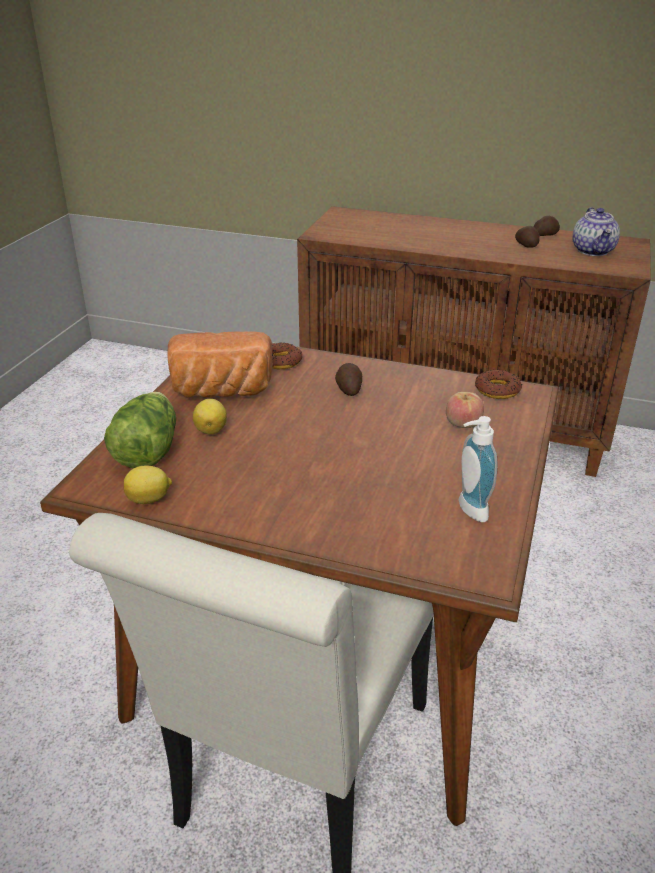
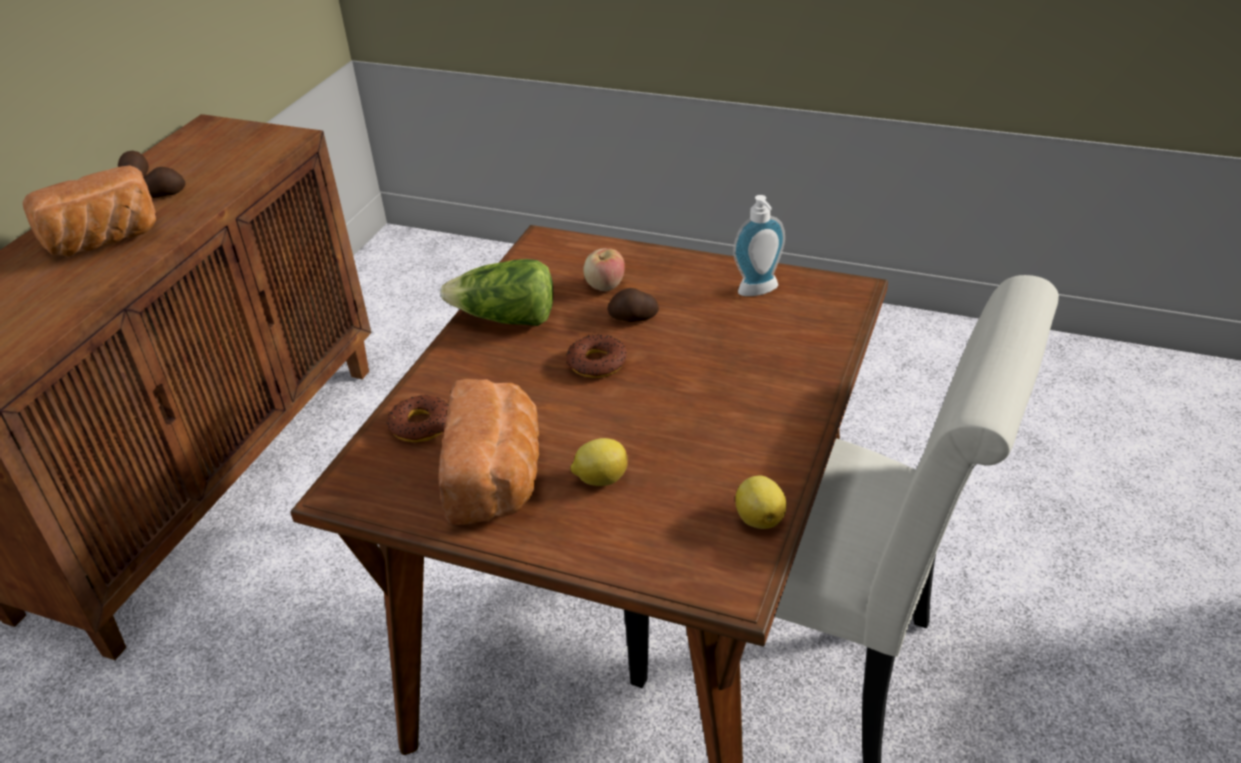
camera: 85 degrees left, 5 degrees up
lettuce [104,392,176,468] -> lettuce moved to [440,259,553,326]
potato [335,363,362,396] -> potato moved to [607,288,659,322]
donut [475,370,522,399] -> donut moved to [566,334,627,378]
teapot [573,207,620,256] -> none
none -> bread [23,165,156,257]

